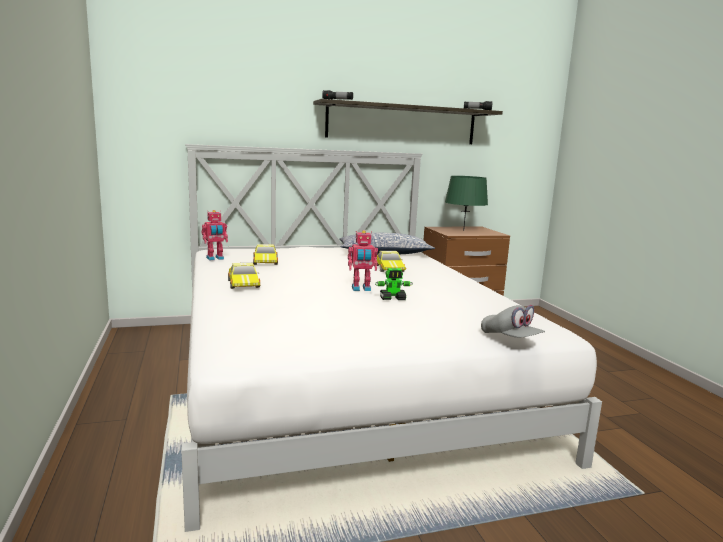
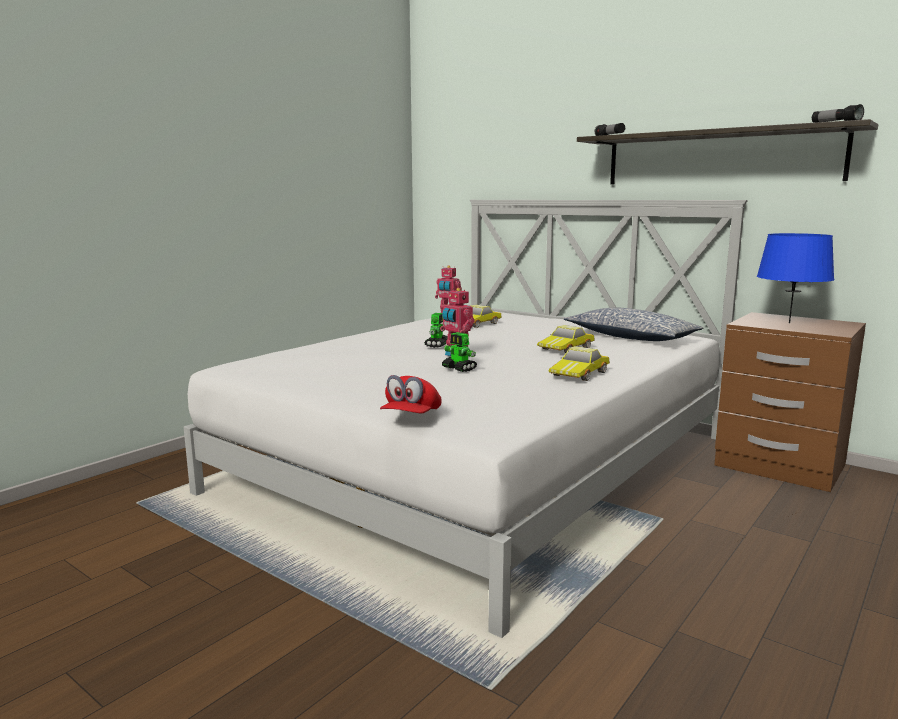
camera: 55 degrees right, 0 degrees up
toy car [228,263,260,289] -> toy car moved to [548,346,610,381]
green table lamp [445,176,488,231] -> blue table lamp [757,233,835,323]
grey cap [481,305,545,338] -> red cap [380,375,442,413]
none -> toy robot [424,313,448,348]

